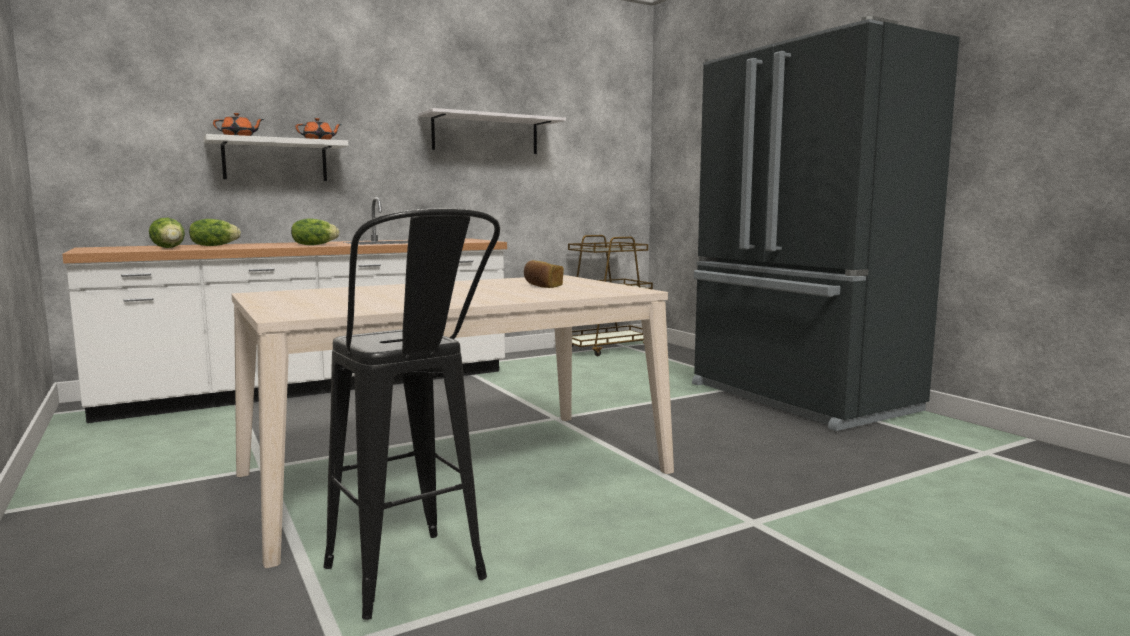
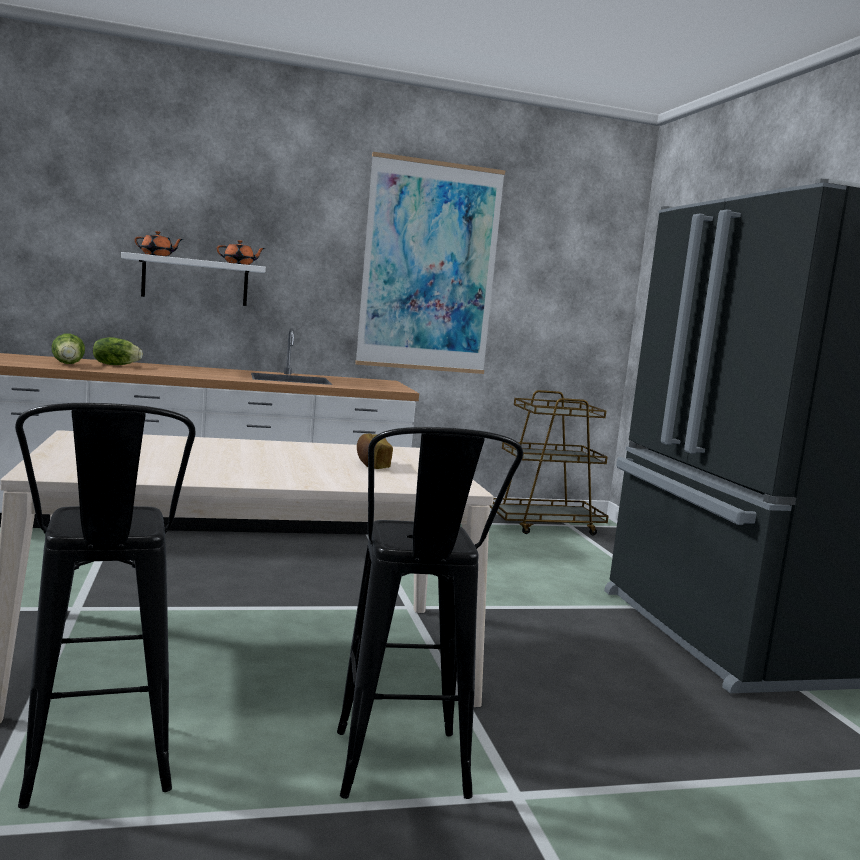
camera: 15 degrees right, 0 degrees up
lettuce [291,219,340,245] -> none
white shelf [418,108,566,154] -> picture [355,152,505,374]
none -> black stool [337,427,523,799]

